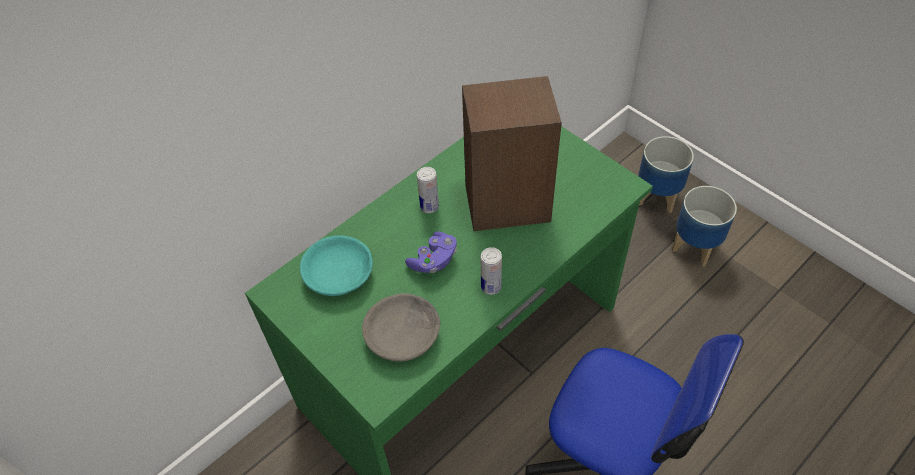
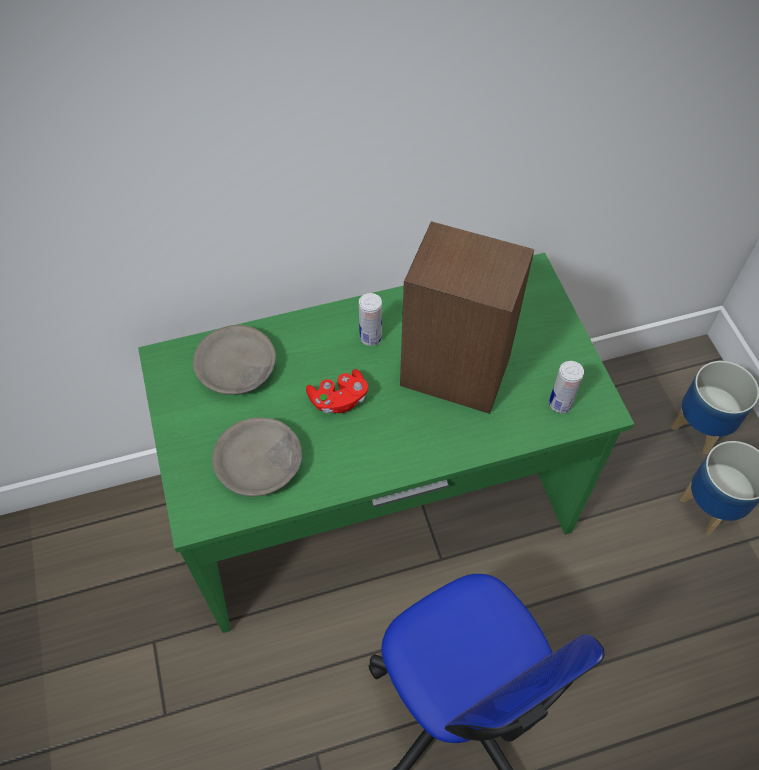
camera: 25 degrees right, 5 degrees up
turquoise bowl [300,235,373,296] -> grey bowl [193,325,276,395]
purple game controller [405,232,457,273] -> red game controller [306,369,368,414]
can [481,247,502,295] -> can moved to [549,361,584,413]

